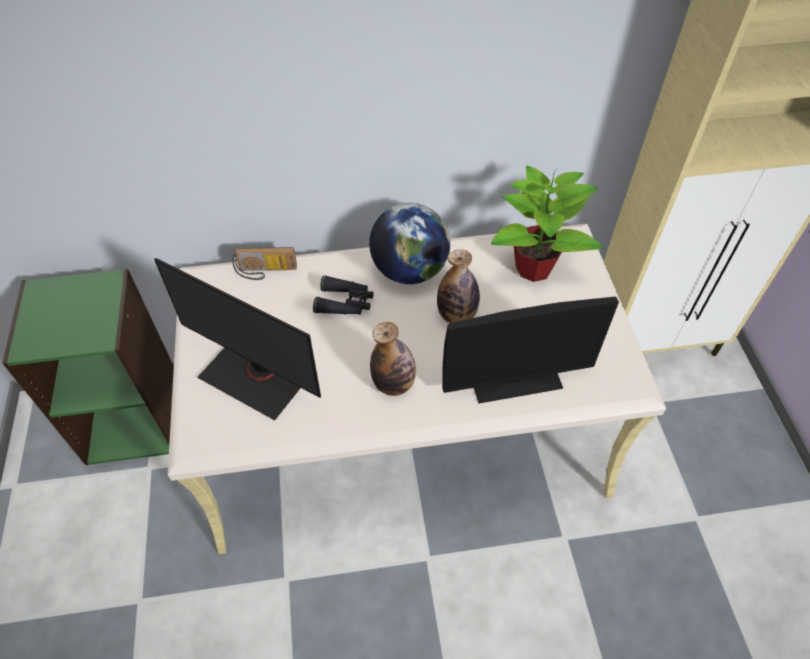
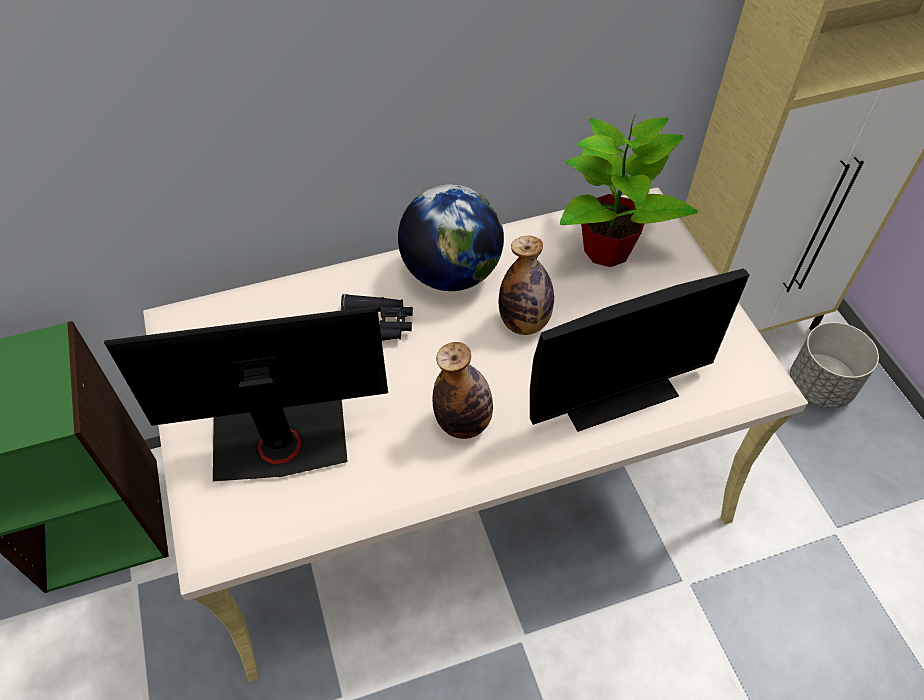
camera: 10 degrees left, 0 degrees up
monitor [154,258,321,420] -> monitor turned 150 degrees clockwise [104,306,388,481]
radio [232,247,297,280] -> none
none -> grey planter [790,322,879,408]

